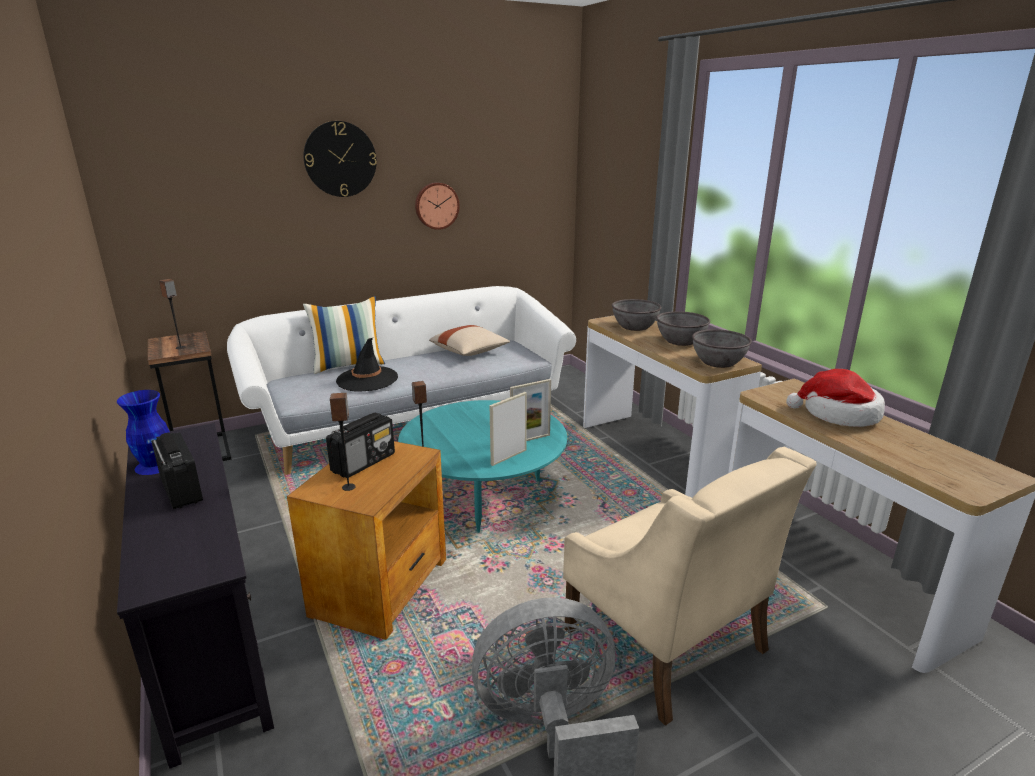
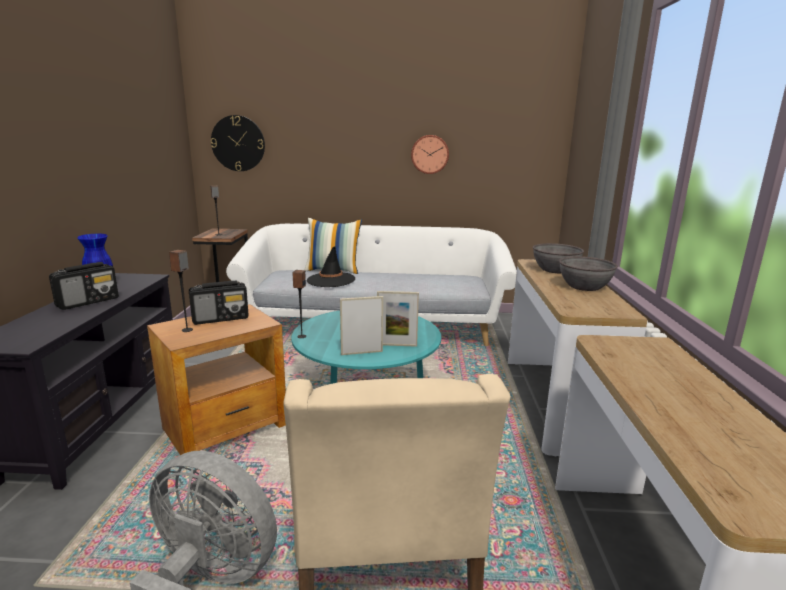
camera: 30 degrees right, 5 degrees down
radio [151,432,203,509] -> radio turned 45 degrees clockwise [49,262,119,310]
wall clock [304,121,377,197] -> wall clock moved to [211,115,265,171]
beige pillow [429,325,510,356] -> none
grey bowl [692,329,752,368] -> none
hat [786,369,885,427] -> none

